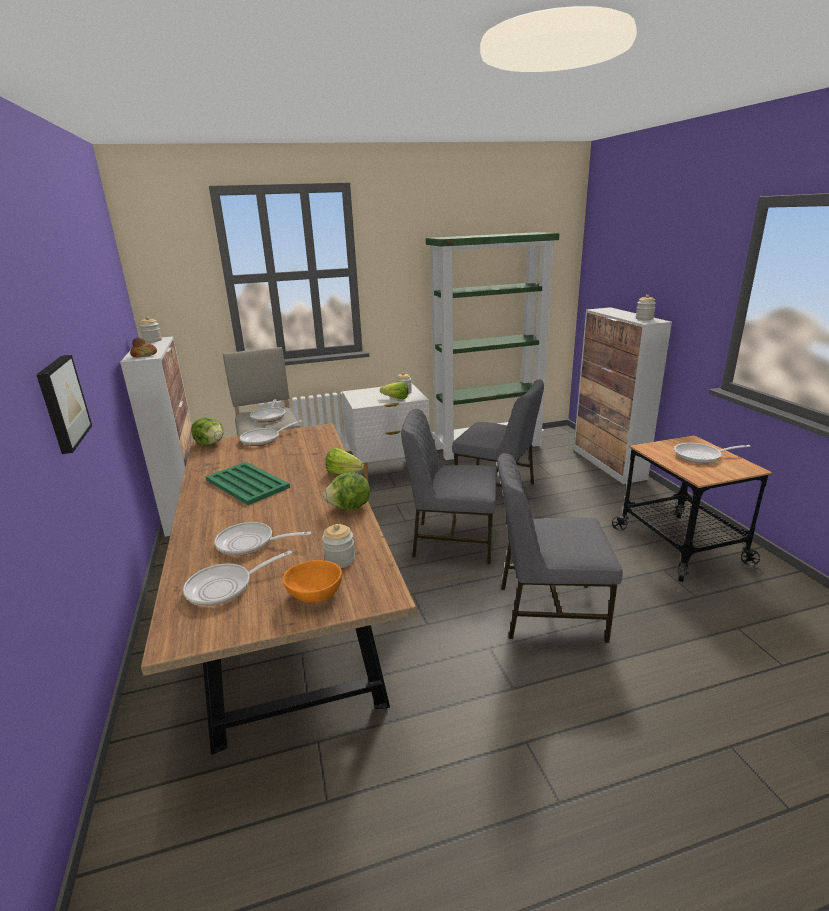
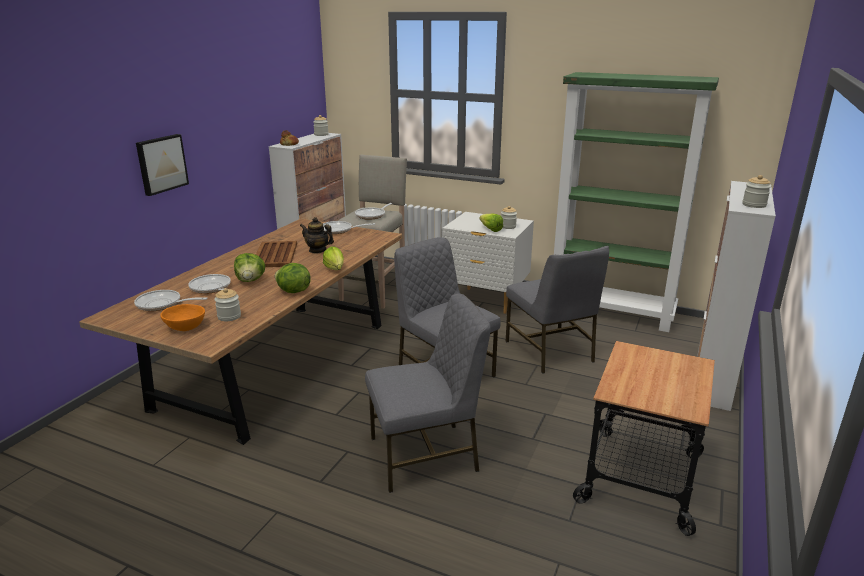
camera: 40 degrees right, 0 degrees up
lettuce [191,417,224,446] -> lettuce moved to [234,253,265,282]
green tray [206,462,290,505] -> brown tray [256,241,297,267]
grey chair [497,453,623,643] -> grey chair turned 120 degrees clockwise [365,293,491,493]
frying pan [674,443,751,463] -> none
none -> teapot [300,217,334,254]

